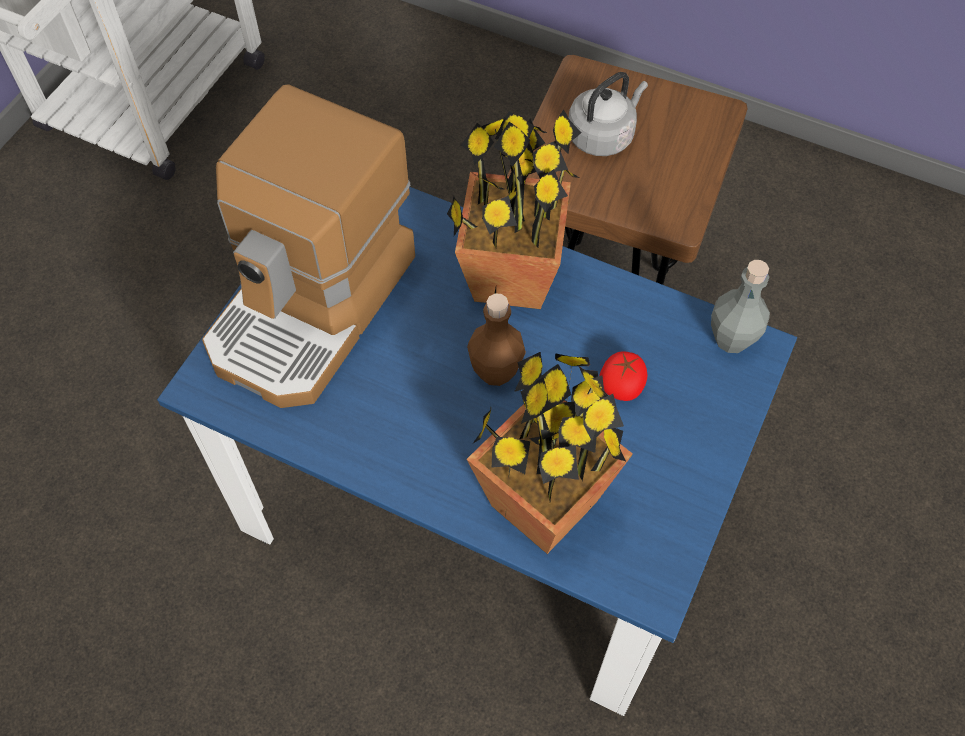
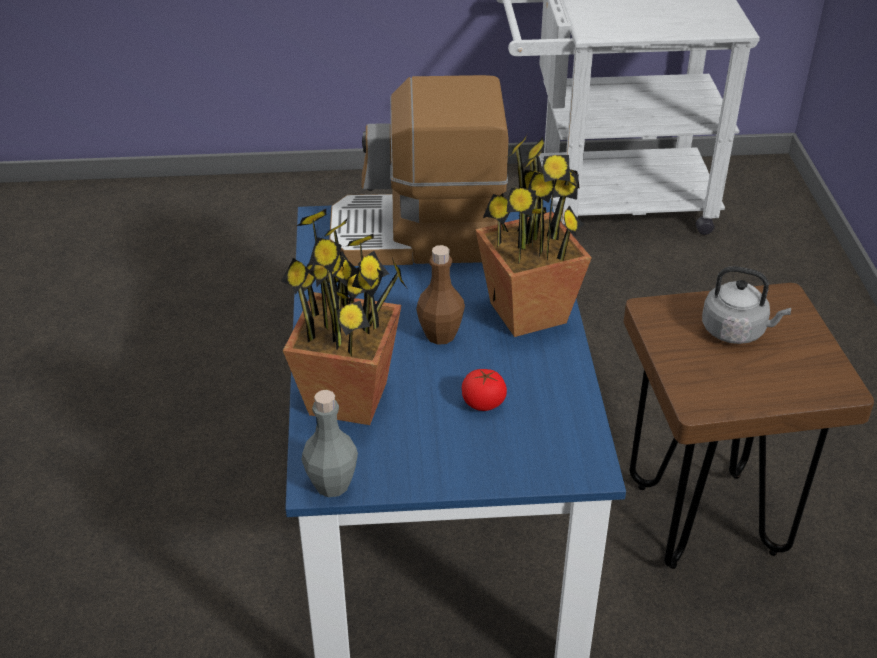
camera: 60 degrees right, 20 degrees down
grey bottle [711,260,770,353] -> grey bottle moved to [302,390,358,497]

